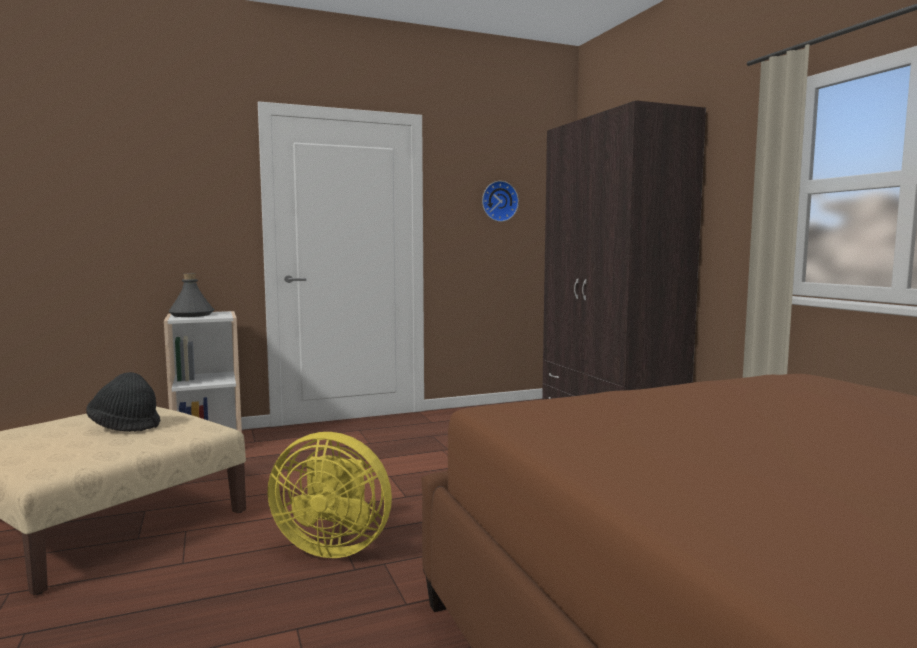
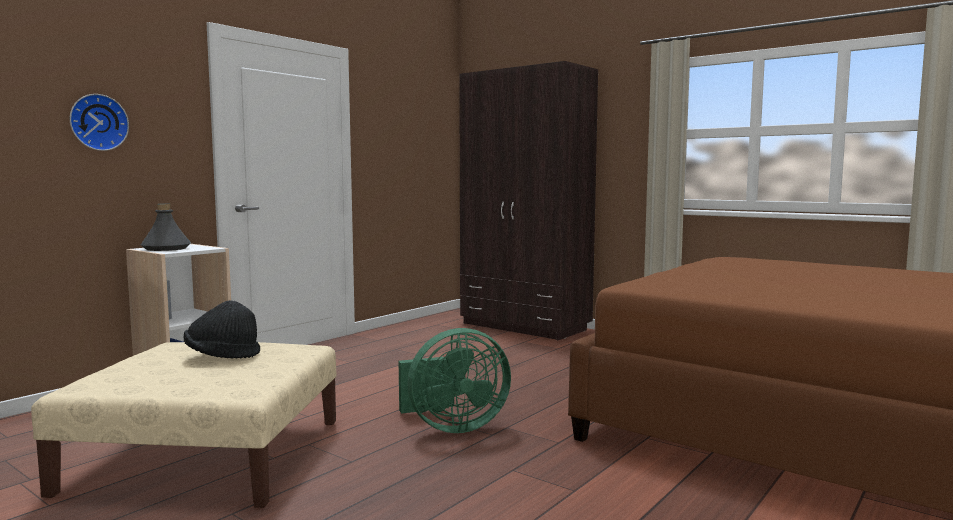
camera: 30 degrees left, 0 degrees up
yellow fan [268,432,392,558] -> green fan [399,328,511,433]
wall clock [482,181,519,222] -> wall clock moved to [70,94,129,151]

